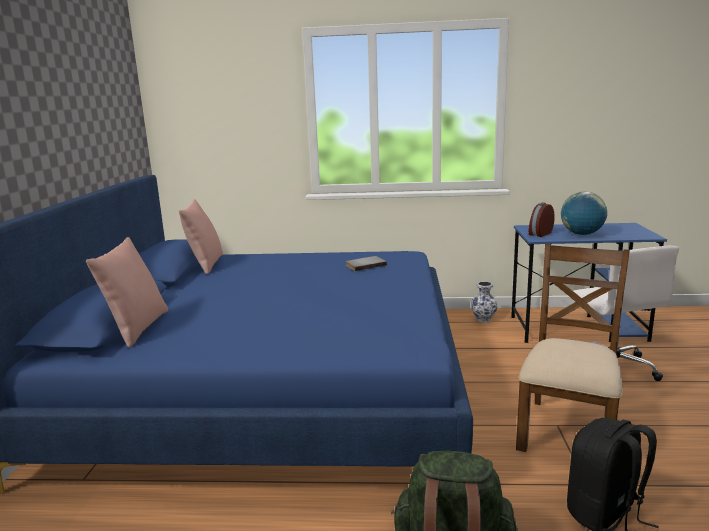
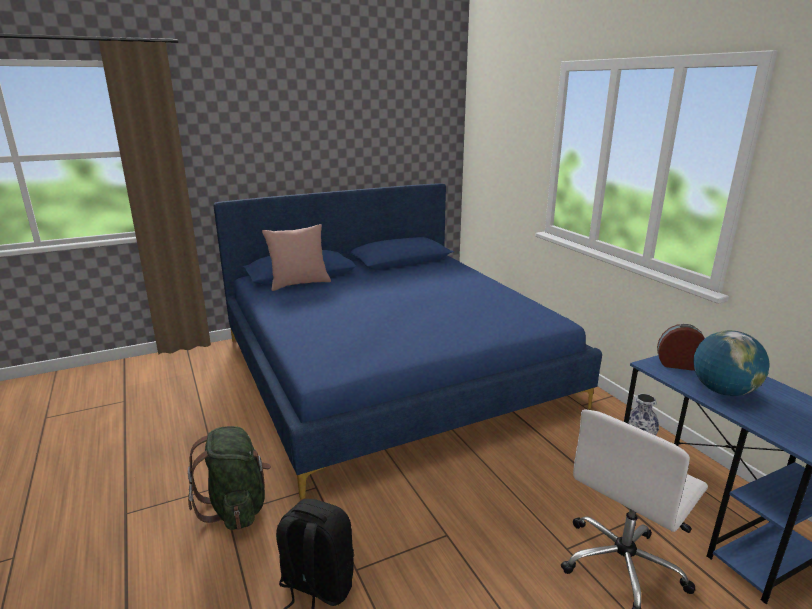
camera: 60 degrees right, 5 degrees up
pink pillow [179,199,223,274] -> none
grey book [345,256,387,271] -> none
brown chair [516,244,630,452] -> none

